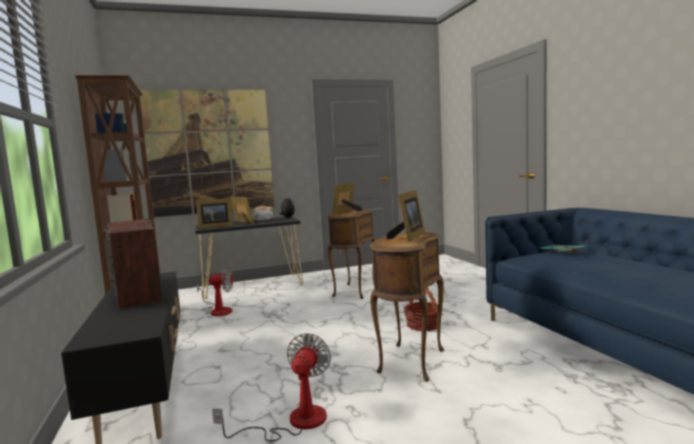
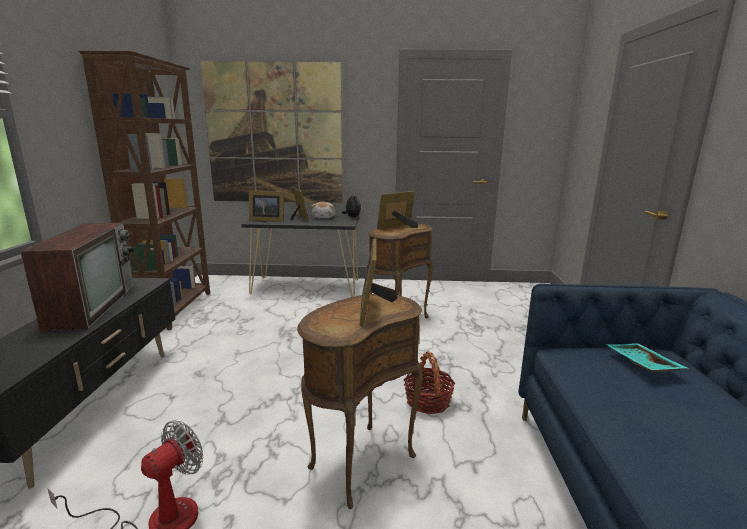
camera: 20 degrees right, 10 degrees up
fan [197,266,233,316] -> none
picture frame [387,190,425,242] -> picture frame turned 135 degrees clockwise [360,238,397,327]

